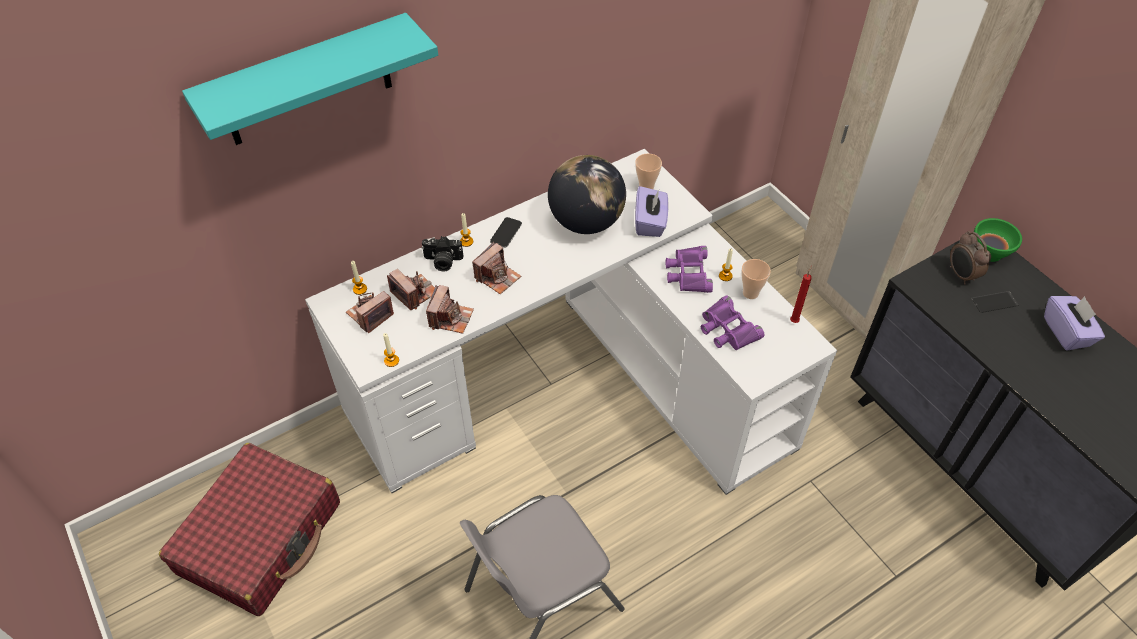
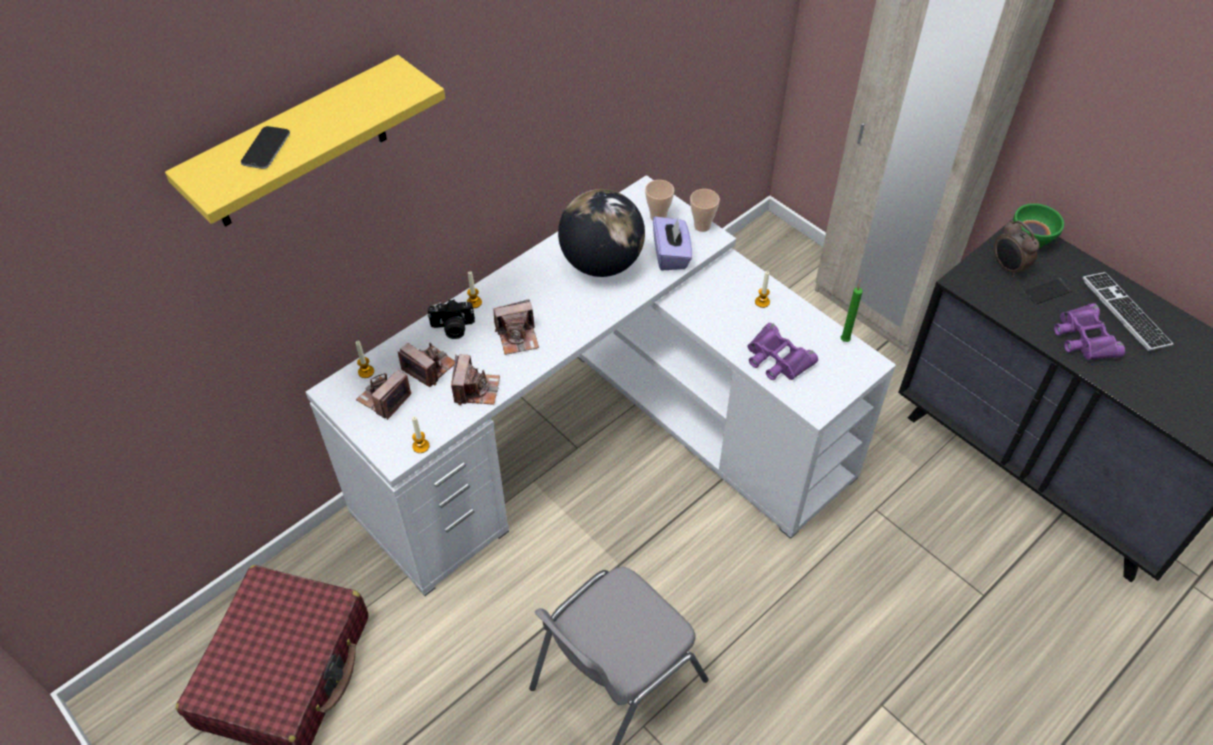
camera: 10 degrees left, 0 degrees up
turquoise shelf [182,13,438,145] -> yellow shelf [165,55,445,227]
camera [472,242,521,294] -> camera turned 45 degrees clockwise [493,299,539,355]
phone [490,217,522,248] -> phone moved to [241,126,290,169]
purple binoculars [666,246,713,293] -> purple binoculars moved to [1054,303,1125,360]
cup [741,259,771,299] -> cup moved to [690,189,720,232]
red candle [790,266,812,323] -> green candle [841,278,863,342]
purple tissue box [1044,296,1105,351] -> keyboard [1083,272,1173,351]

